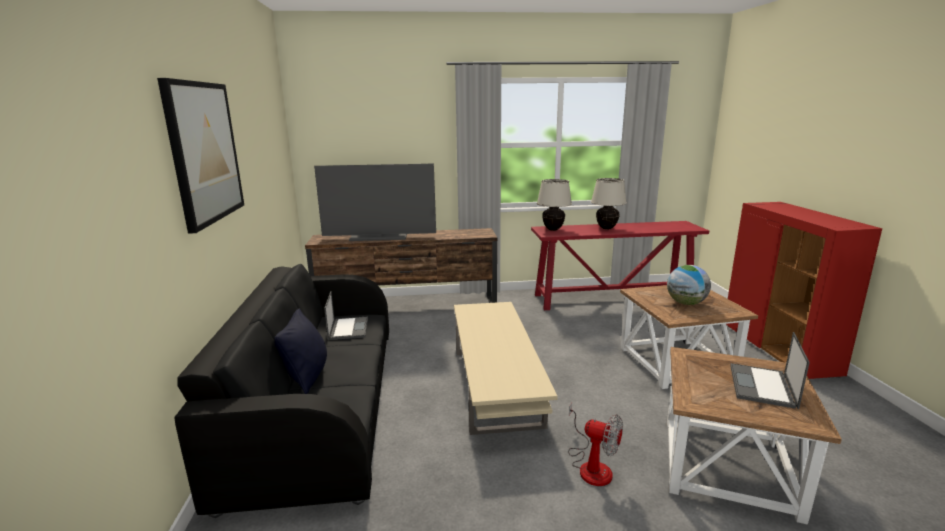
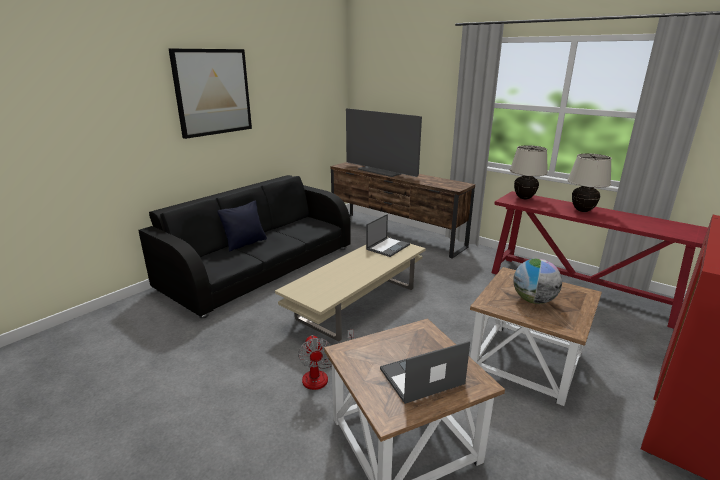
camera: 45 degrees right, 5 degrees up
laptop [324,291,368,340] -> laptop moved to [366,214,410,257]

